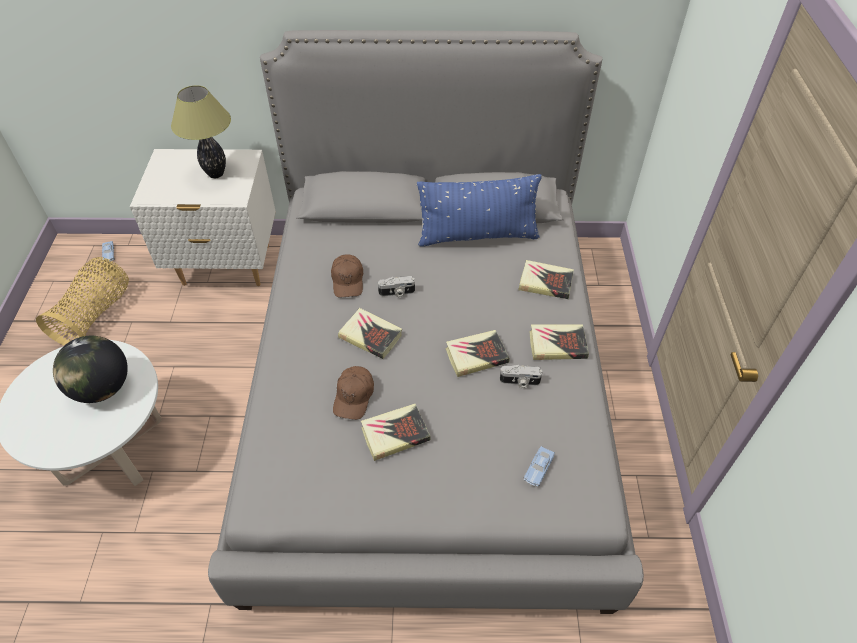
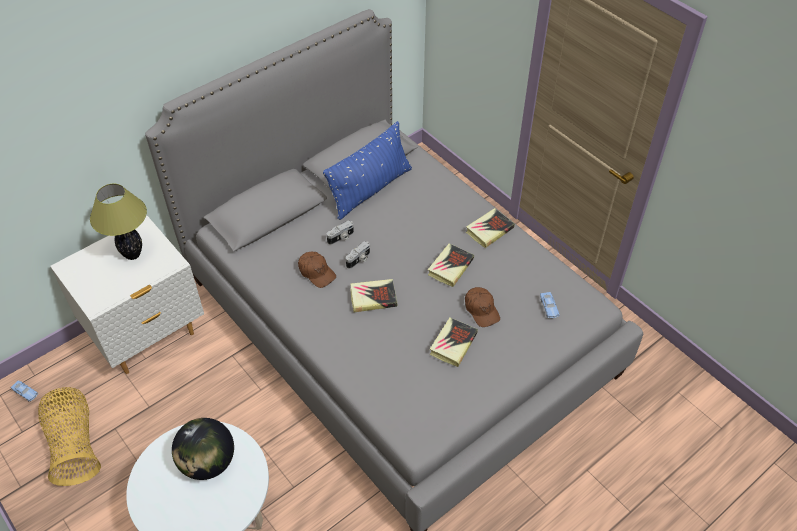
camera: 40 degrees left, 0 degrees up
brown cap [333,366,374,420] -> brown cap moved to [465,287,500,327]
camera [500,365,543,388] -> camera moved to [327,220,354,245]
book [518,260,574,299] -> none

